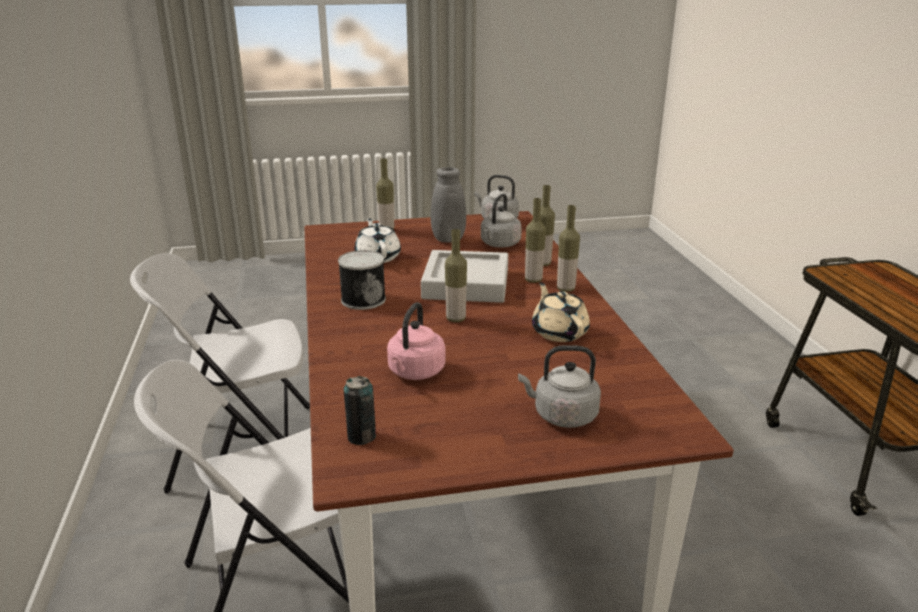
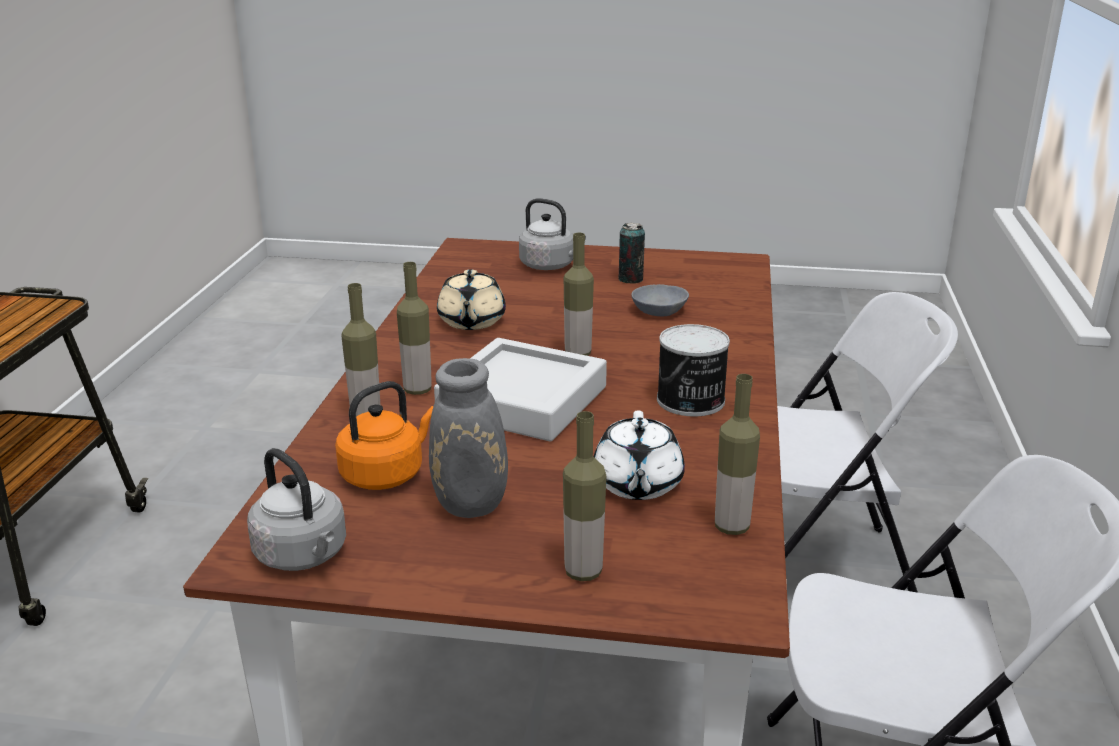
camera: 160 degrees left, 0 degrees up
can [344,376,376,445] -> can moved to [619,222,645,284]
pink kettle [387,302,446,380] -> grey bowl [632,284,689,316]
grey kettle [481,194,522,247] -> orange kettle [335,381,433,490]
bottle [557,205,580,292] -> bottle moved to [715,374,760,535]

